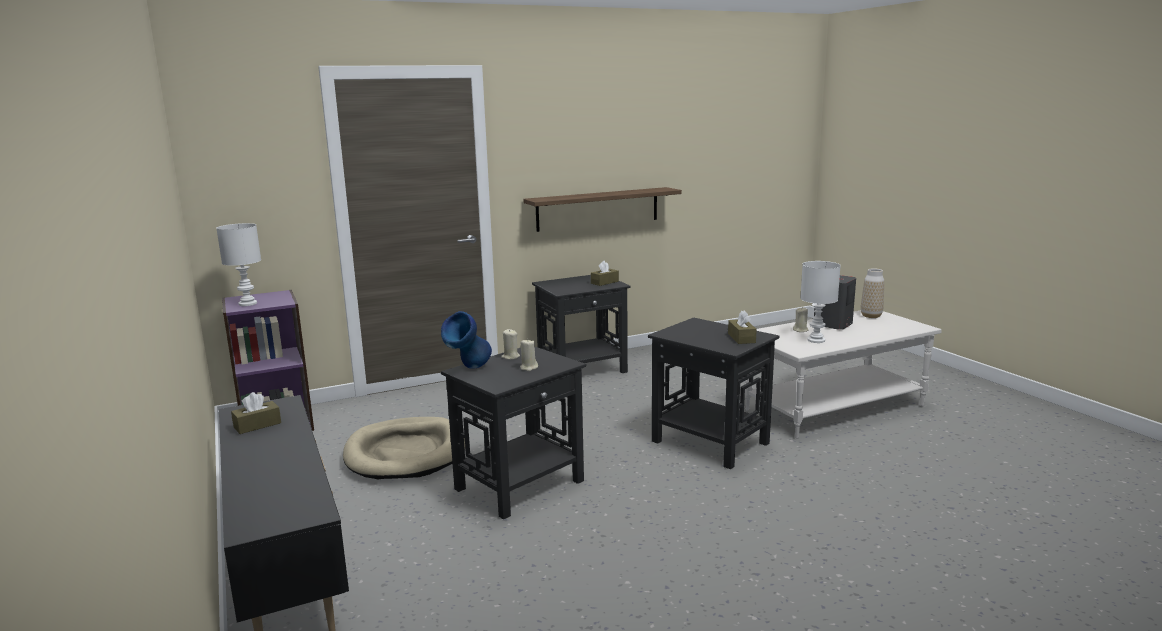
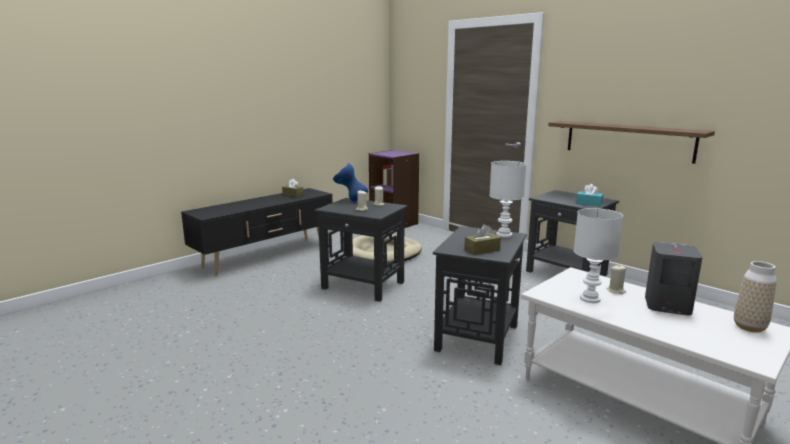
camera: 70 degrees right, 0 degrees up
white table lamp [216,223,261,306] -> white table lamp moved to [489,161,526,238]
brown tissue box [591,261,619,286] -> turquoise tissue box [576,184,603,206]

